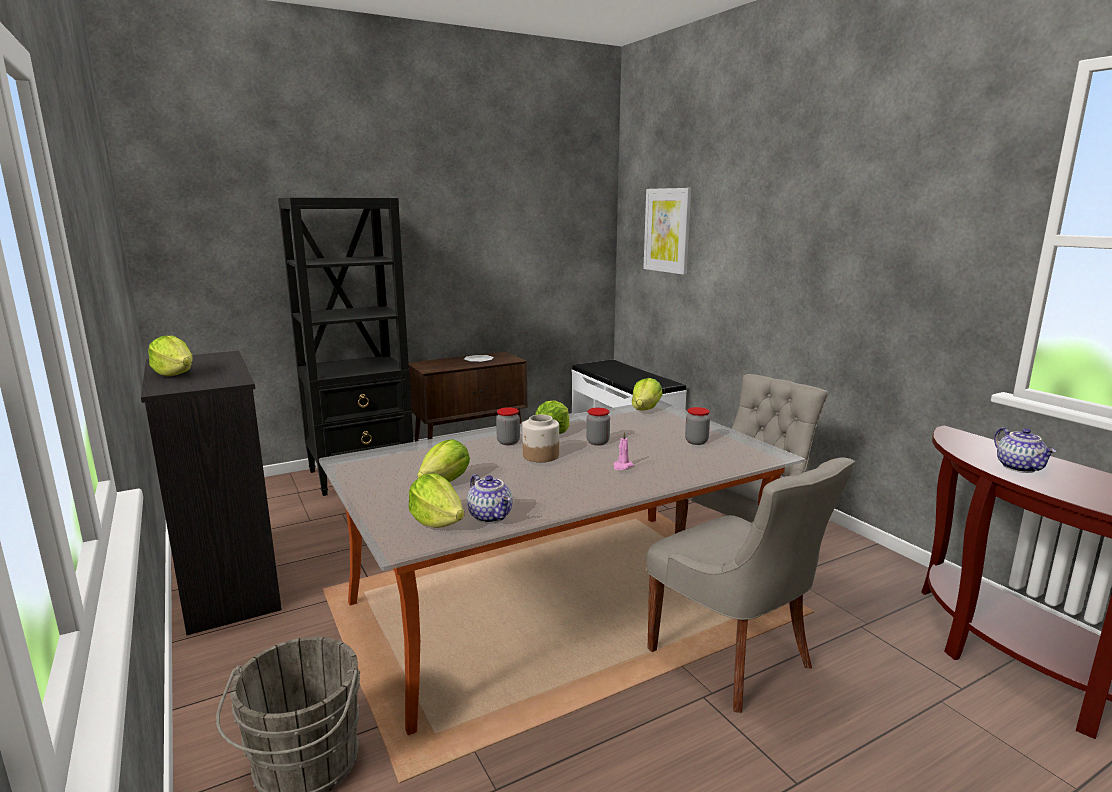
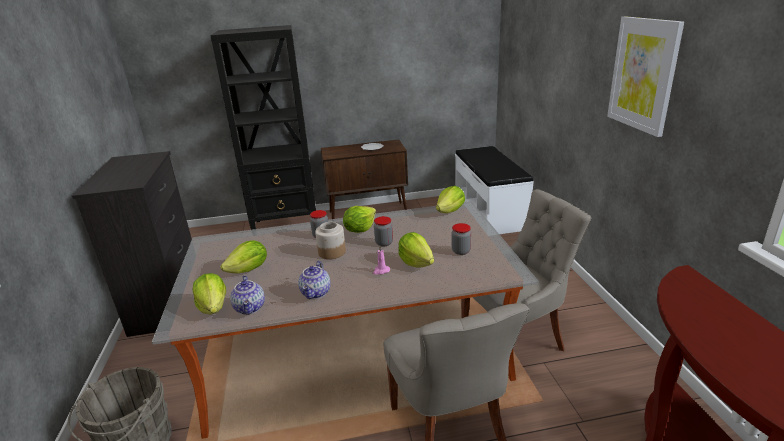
camera: 20 degrees right, 10 degrees up
lettuce [148,336,193,376] -> lettuce moved to [398,232,434,267]
picture [643,188,691,275] -> picture moved to [607,16,684,137]
teapot [994,427,1056,473] -> teapot moved to [298,261,331,299]

